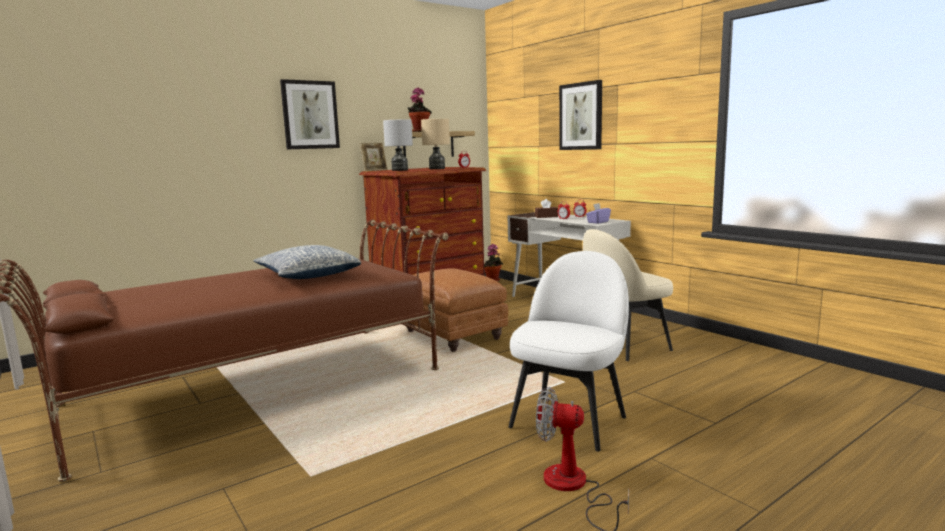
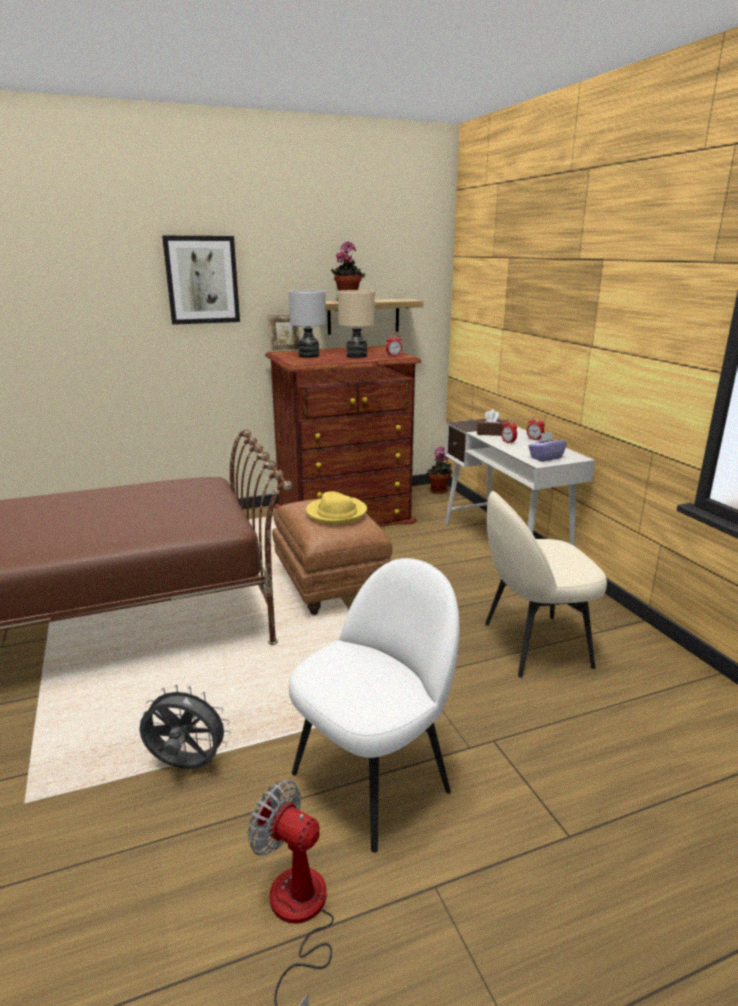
camera: 15 degrees right, 10 degrees up
pillow [254,245,361,279] -> none
picture [559,80,602,150] -> none
none -> grey fan [139,685,231,769]
none -> yellow hat [306,491,367,524]

